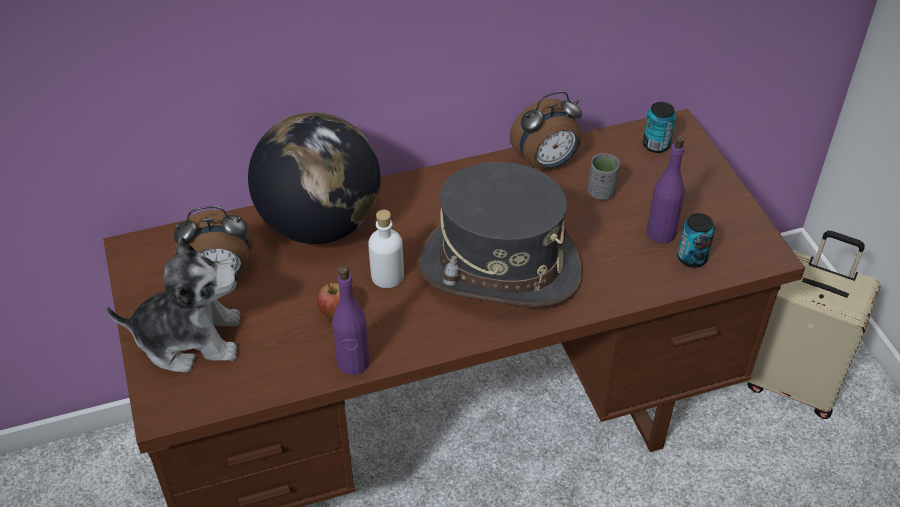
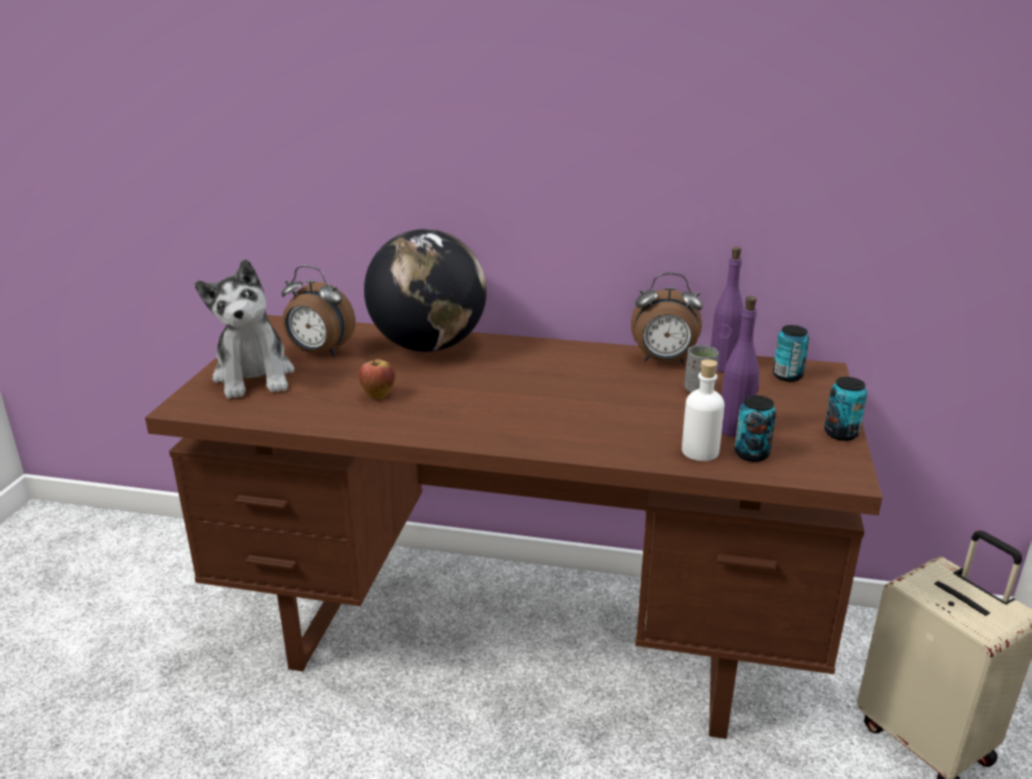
camera: 30 degrees right, 20 degrees down
plush toy [106,237,241,373] -> plush toy turned 45 degrees clockwise [194,259,294,399]
purple bottle [332,265,370,375] -> purple bottle moved to [711,247,744,372]
white bottle [368,210,404,288] -> white bottle moved to [682,359,725,461]
grey hat [418,162,583,307] -> none
none -> can [824,377,867,441]

